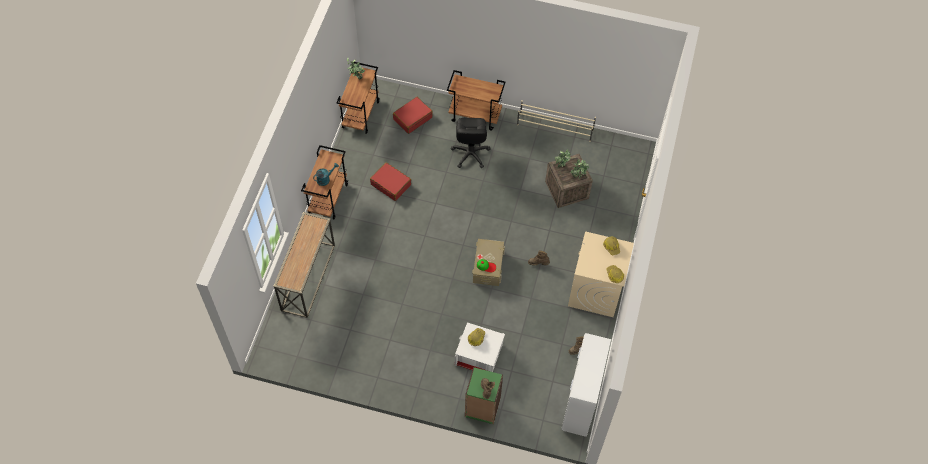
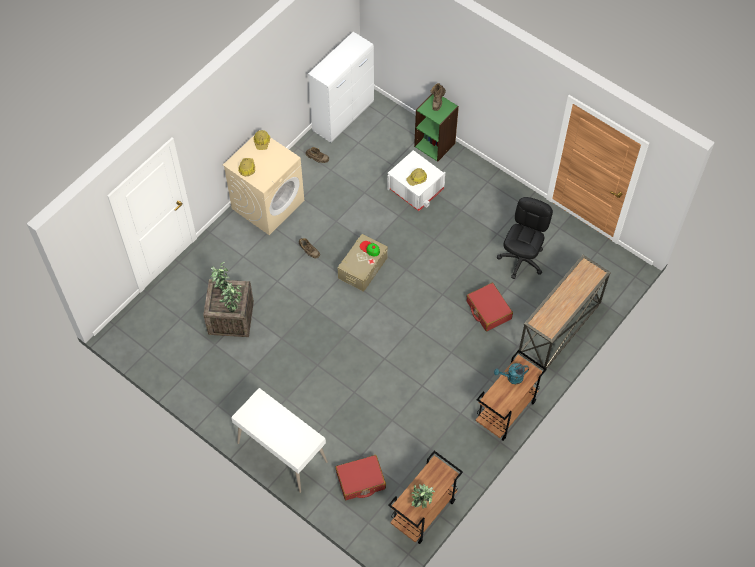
camera: 155 degrees left, 0 degrees up
red suitcase [370,163,411,201] -> red suitcase moved to [466,283,513,331]
brown cart [447,70,506,130] -> white desk [231,388,328,493]
black office chair [451,118,491,168] -> black office chair moved to [497,197,553,279]
beige shoe rack [517,100,596,142] -> none

